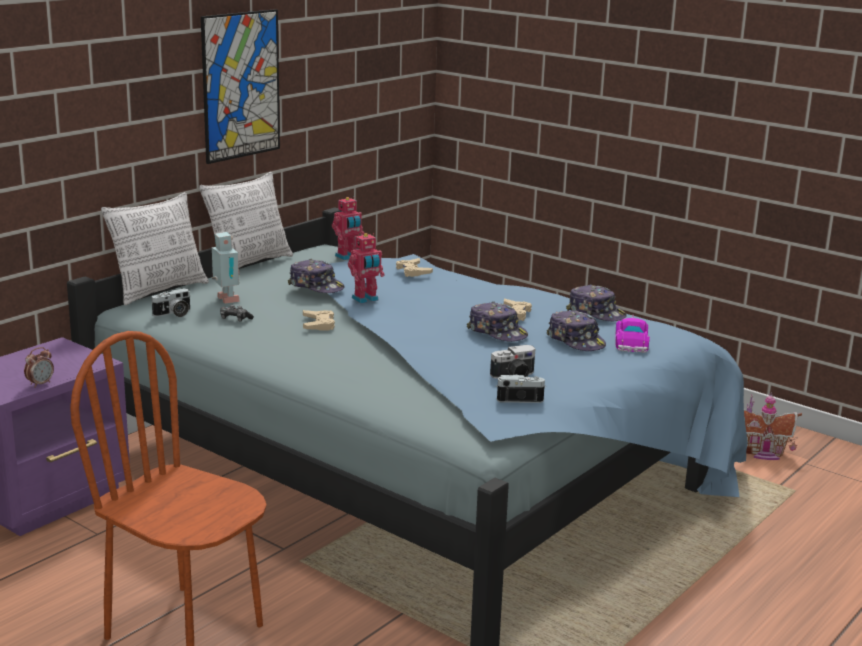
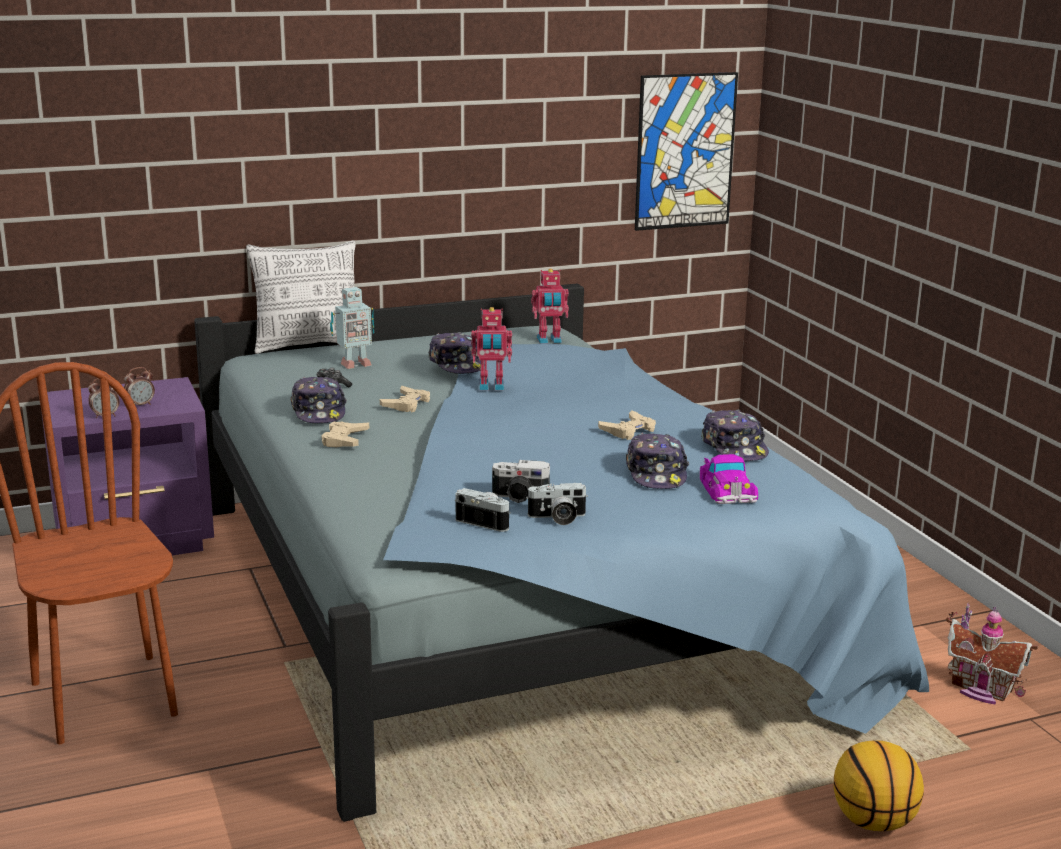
camera: 30 degrees right, 0 degrees up
camera [152,288,191,317] -> camera moved to [526,483,588,525]
pillow [199,172,293,268] -> none
picture [201,9,280,164] -> picture moved to [635,72,738,231]
toy robot [212,232,240,303] -> toy robot turned 60 degrees clockwise [330,287,374,369]
beige game controller [396,258,433,277] -> beige game controller moved to [321,421,369,447]
cap [467,302,528,342] -> cap moved to [291,376,347,423]
toy car [615,315,650,353] -> toy car turned 135 degrees clockwise [699,454,758,504]
none -> alarm clock [124,367,155,405]
none -> basketball [834,740,924,831]

